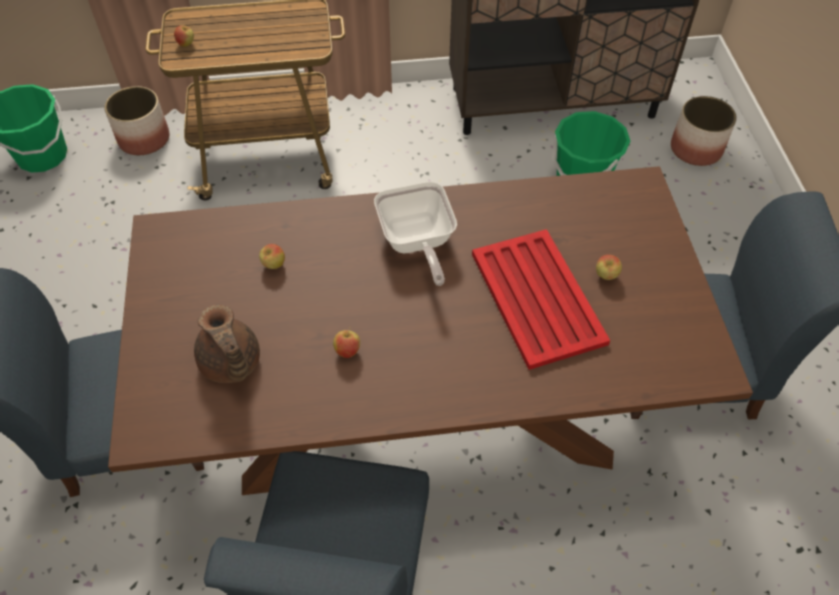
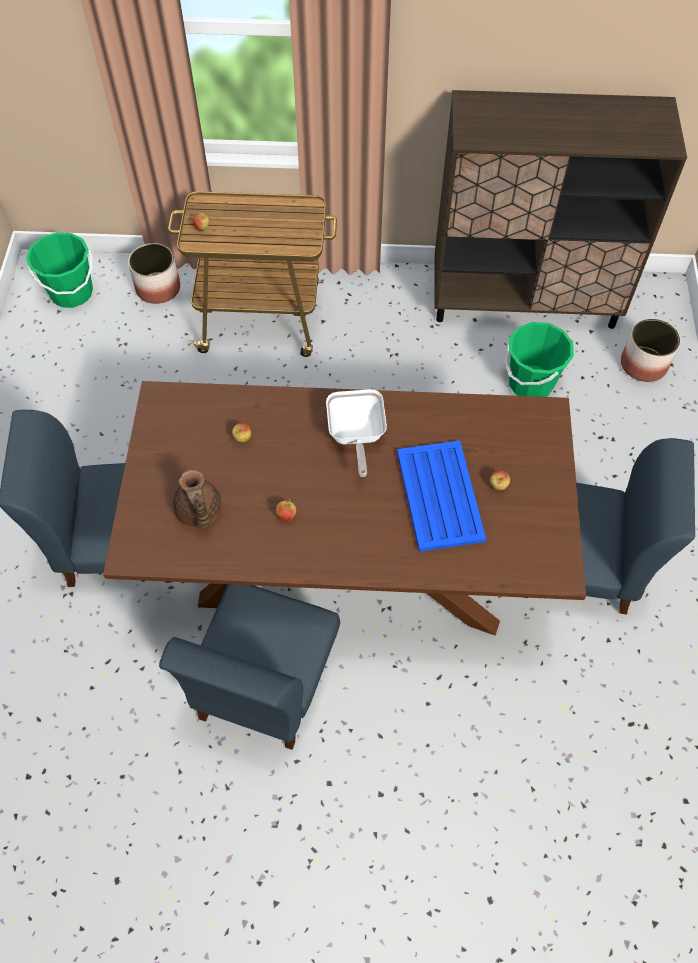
camera: 10 degrees right, 5 degrees up
red tray [472,229,610,370] -> blue tray [397,441,486,552]

